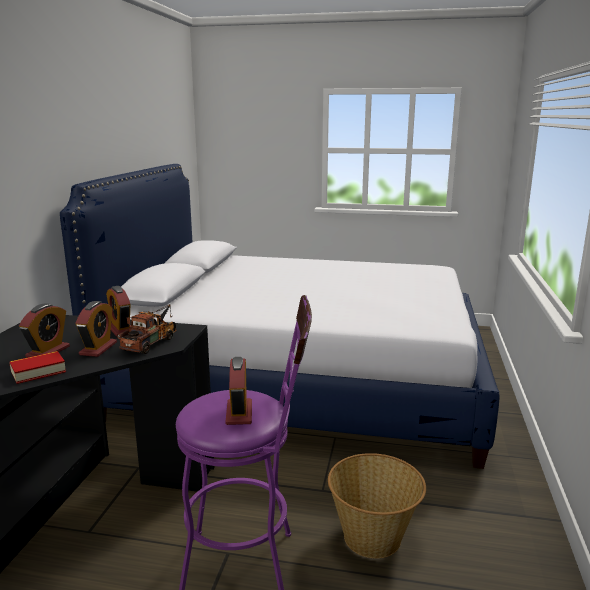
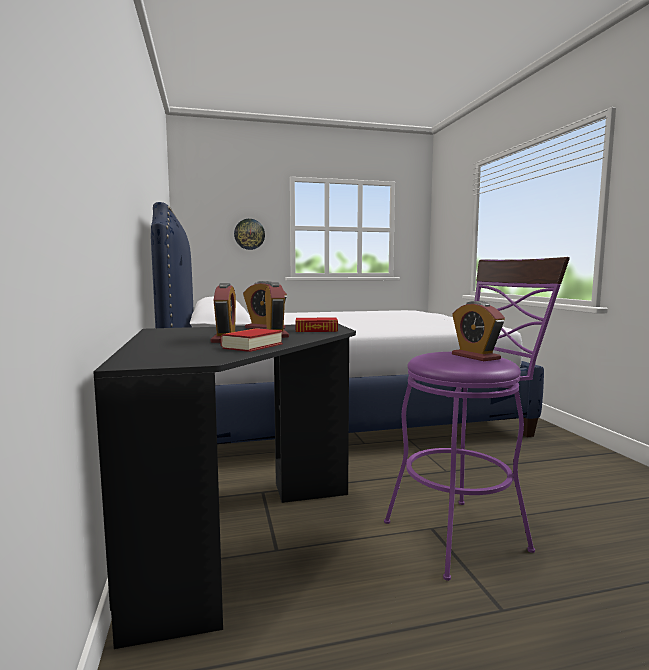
camera: 25 degrees left, 10 degrees down
toy truck [117,304,177,354] -> book [296,318,338,332]
basket [328,453,426,558] -> none
none -> wall clock [234,219,265,250]

